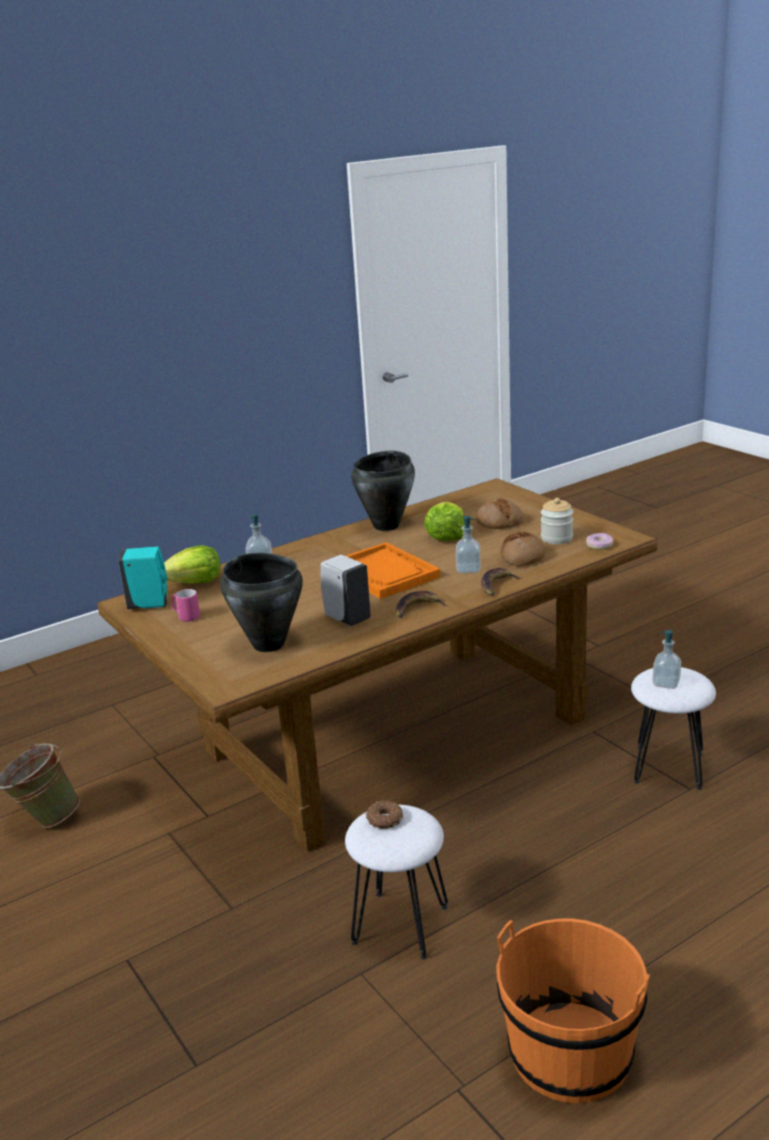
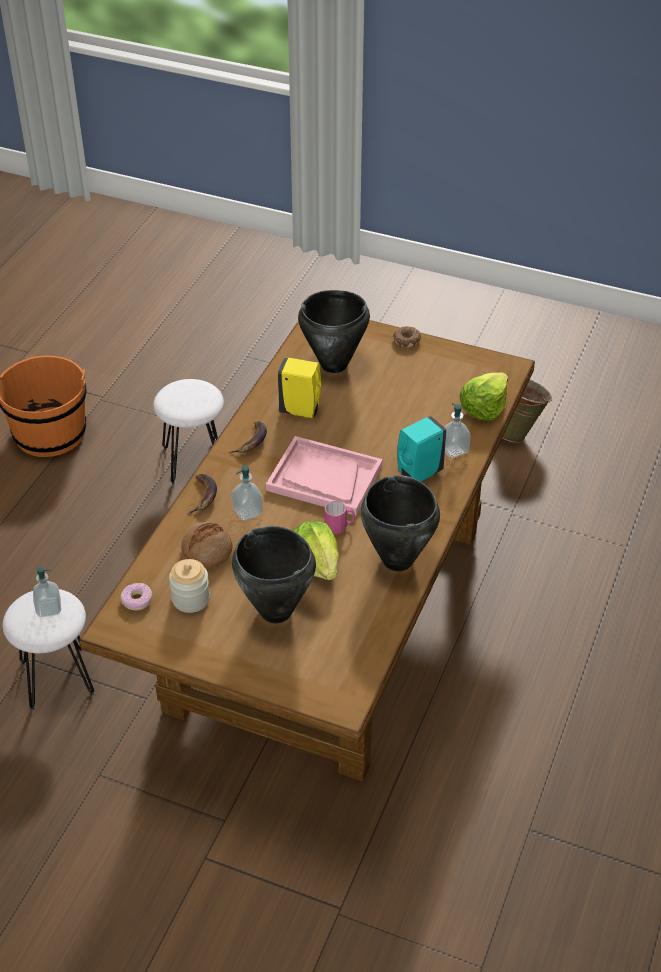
camera: 145 degrees right, 20 degrees up
turquoise soap dispenser [118,546,167,609] -> turquoise soap dispenser moved to [397,416,446,481]
pink mug [171,589,200,622] -> pink mug moved to [325,501,355,535]
white soap dispenser [321,554,371,626] -> yellow soap dispenser [278,357,321,418]
orange tray [346,542,440,599] -> pink tray [266,436,383,516]
donut [365,801,403,829] -> donut moved to [393,326,421,348]
bread [476,498,524,529] -> black cooking pot [232,526,316,623]

